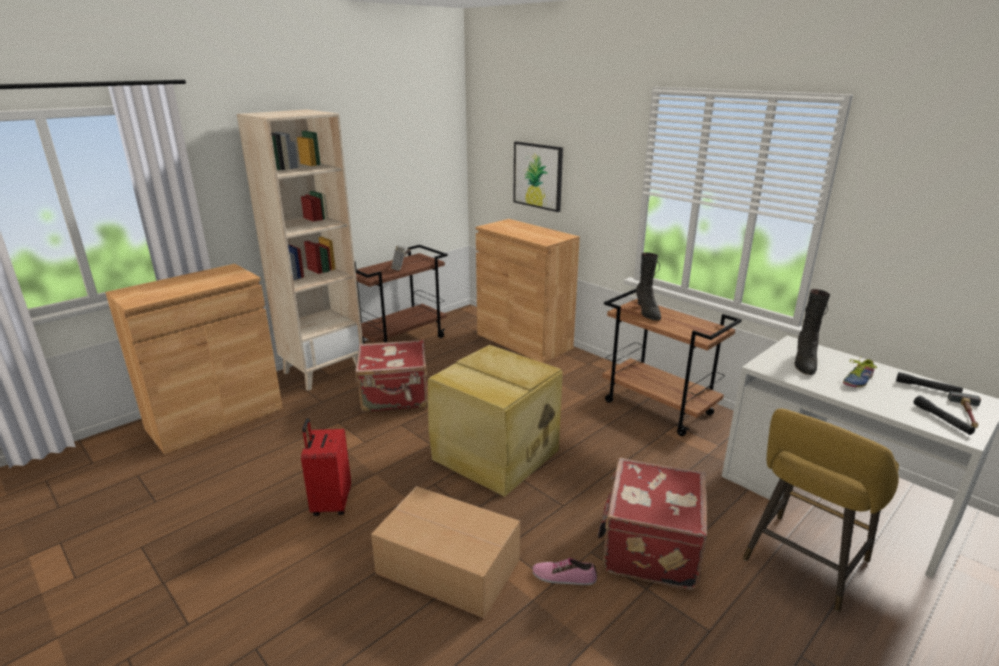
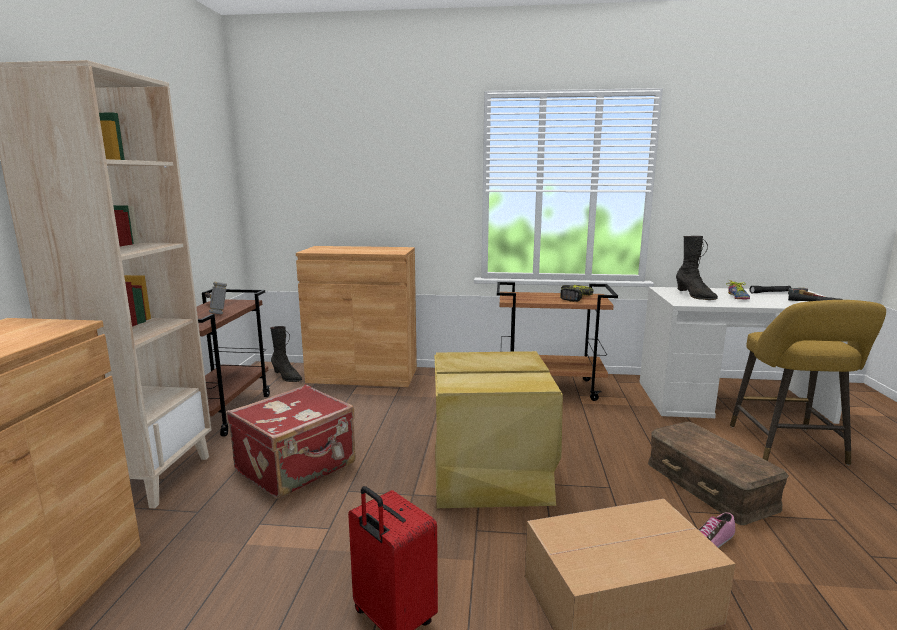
camera: 40 degrees left, 10 degrees down
picture [513,141,563,212] -> none
red suitcase [598,458,707,590] -> brown storage box [648,422,789,525]
black boot [636,252,661,321] -> black boot moved to [270,326,302,382]
none -> power drill [560,285,593,302]

